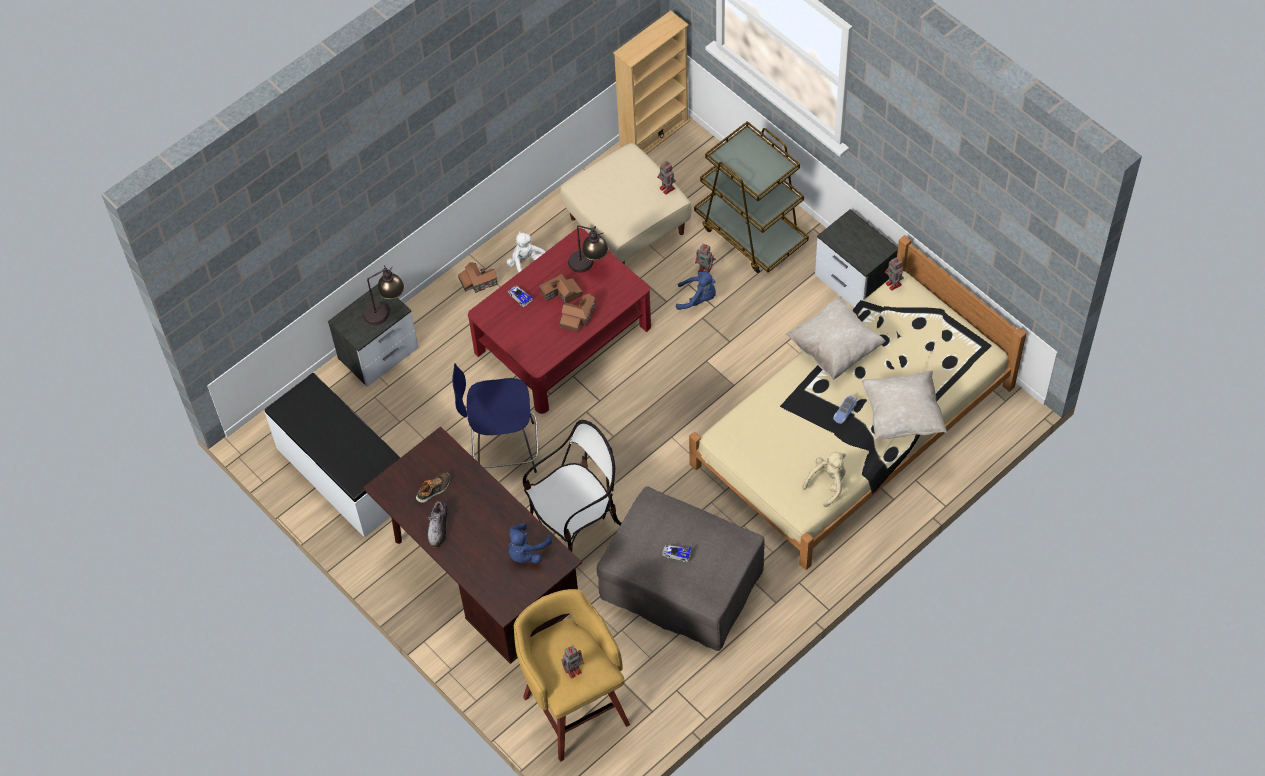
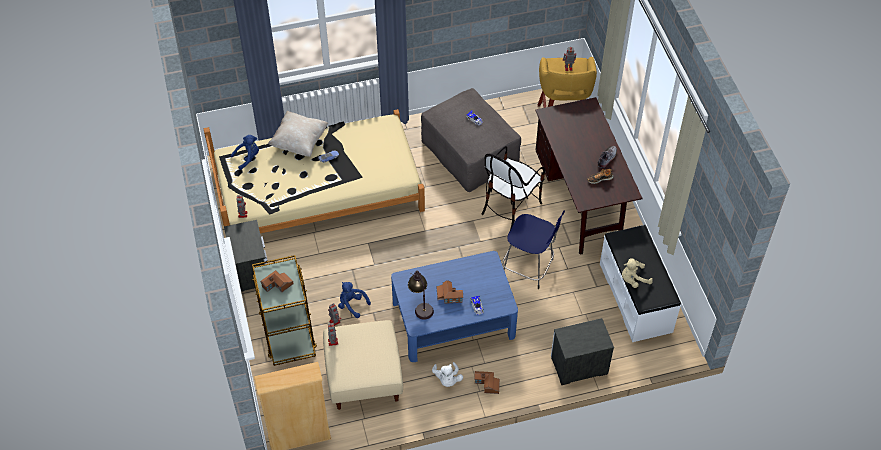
camera: 155 degrees left, 5 degrees down
table lamp [363,265,404,325] -> none
red coffee table [468,228,651,414] -> blue coffee table [391,251,518,362]
blue plush toy [509,523,552,564] -> blue plush toy moved to [231,135,259,170]
chair [523,420,622,552] -> chair turned 45 degrees counterclockwise [481,146,545,230]
toy house [560,294,595,332] -> toy house moved to [260,270,294,292]
beige pillow [786,296,886,380] -> none
beige plush toy [802,452,846,507] -> beige plush toy moved to [622,258,653,288]

